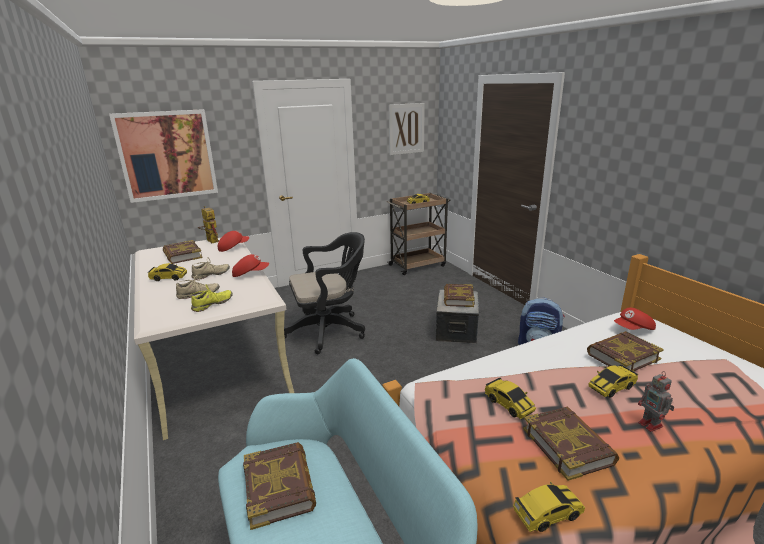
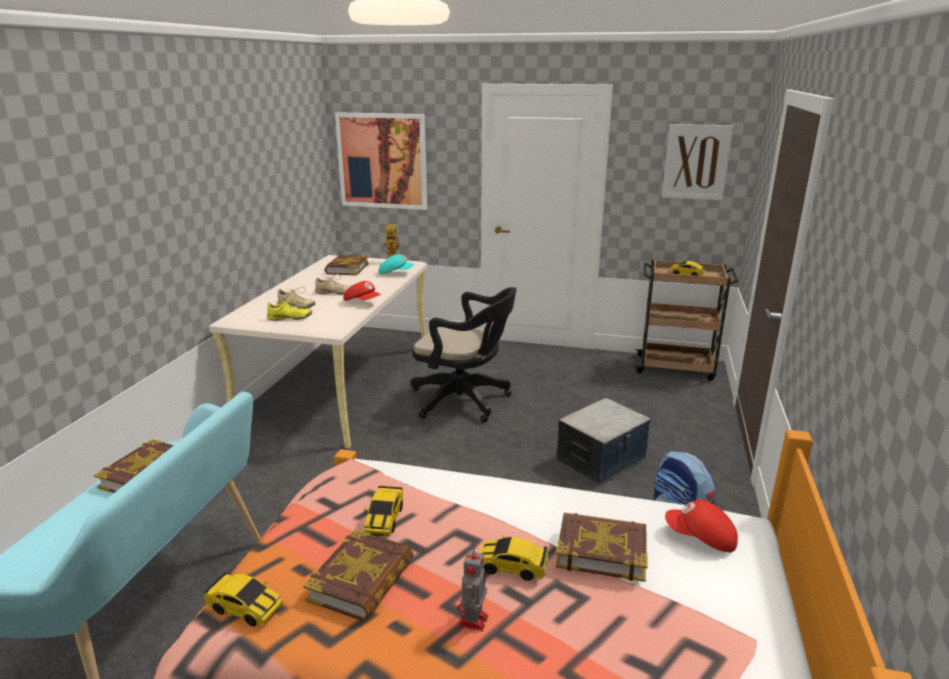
camera: 40 degrees right, 0 degrees up
toy car [148,263,187,281] -> none
red cap [218,231,249,252] -> turquoise cap [379,254,415,274]
book [444,284,475,307] -> none

